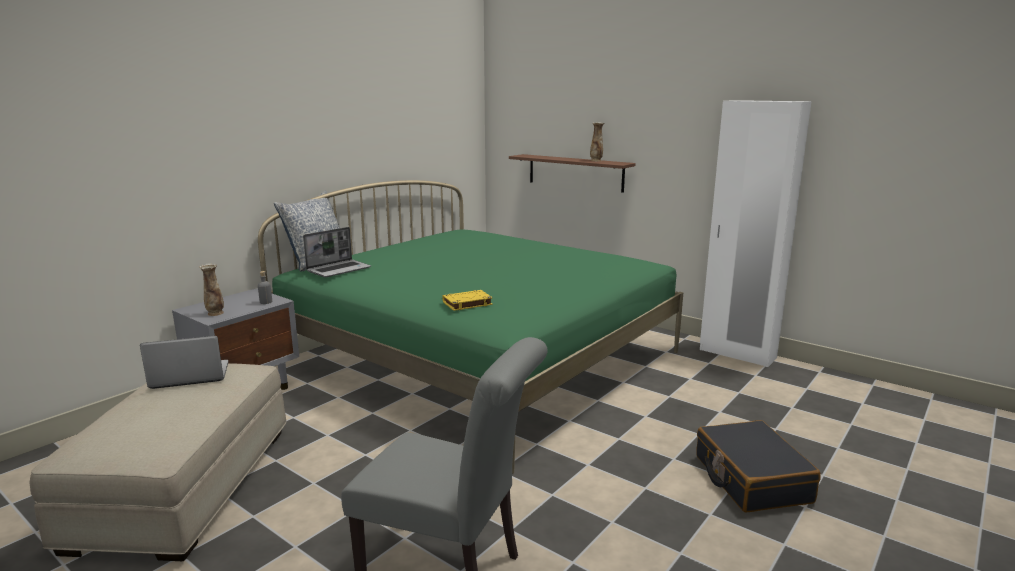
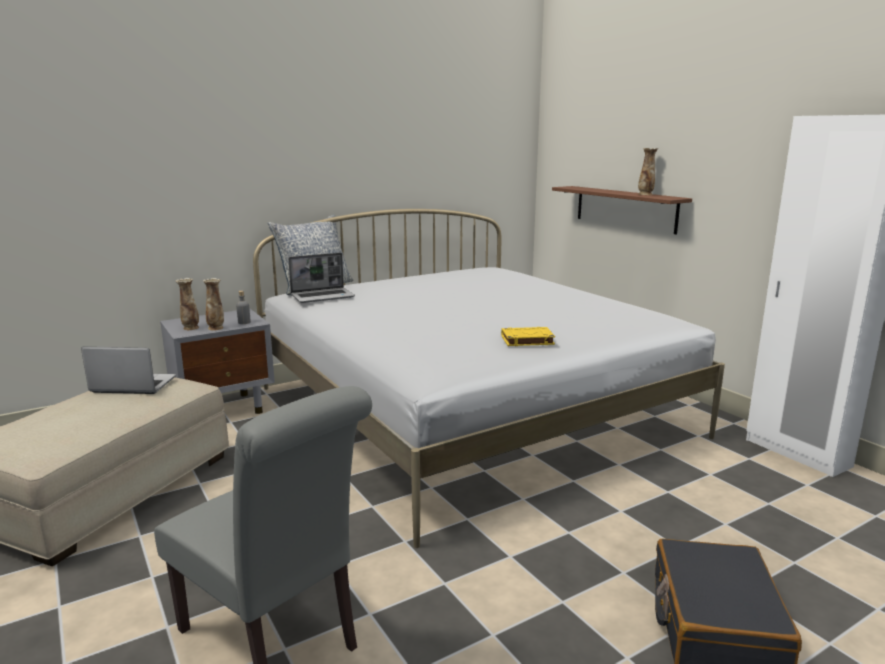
camera: 20 degrees right, 0 degrees up
green bed [258,180,683,474] -> white bed [253,209,725,548]
yellow book [442,290,493,311] -> yellow book moved to [501,327,555,346]
none -> vase [203,278,224,330]

